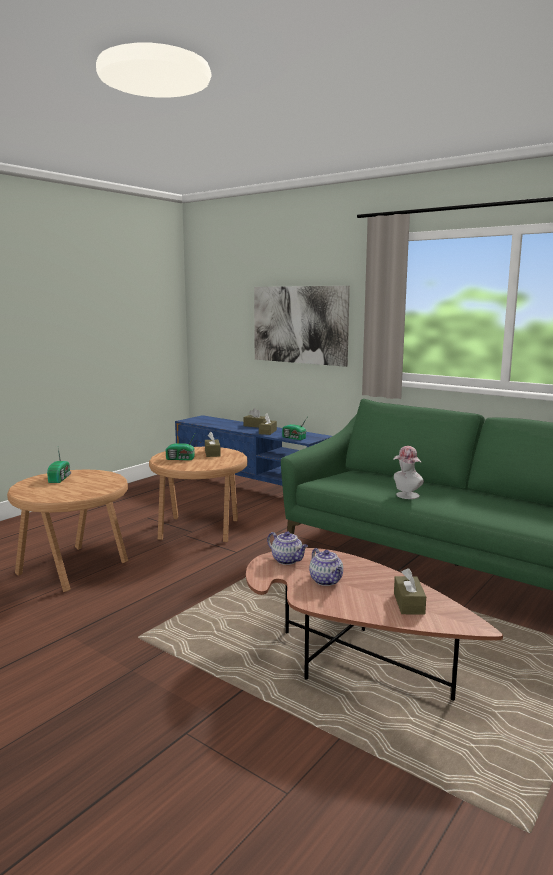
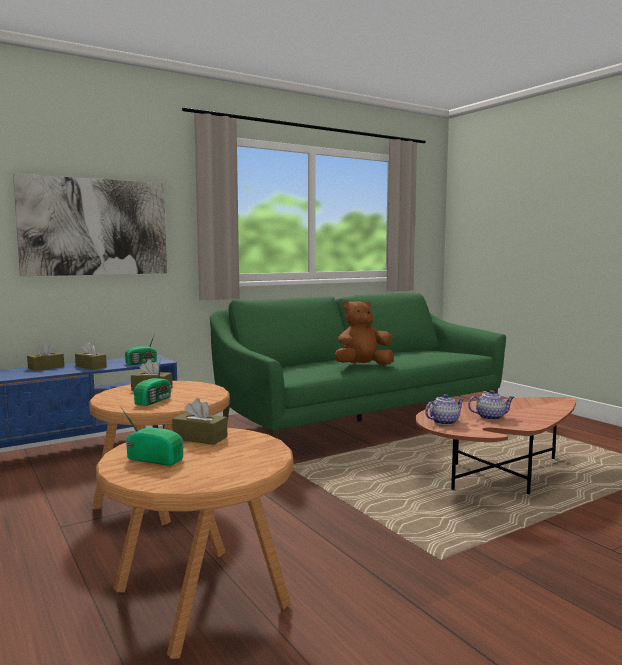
camera: 70 degrees left, 5 degrees down
hat [393,446,424,499] -> brown plush toy [335,300,394,365]
brown tissue box [394,568,426,615] -> brown tissue box moved to [172,398,227,445]

